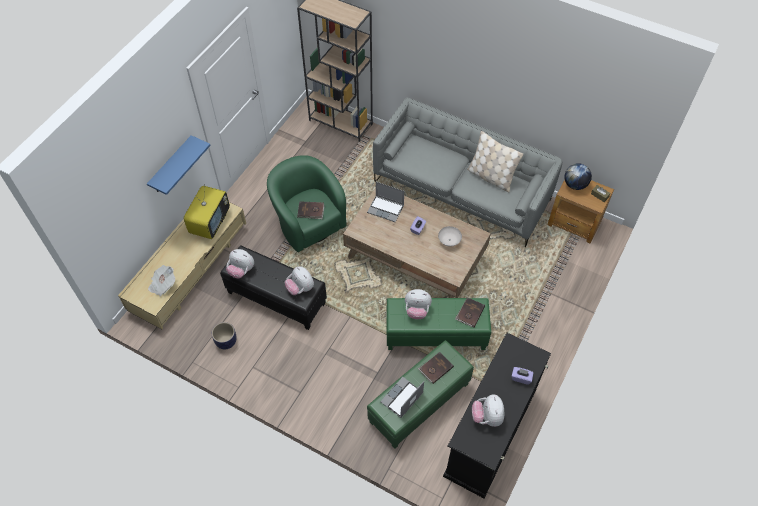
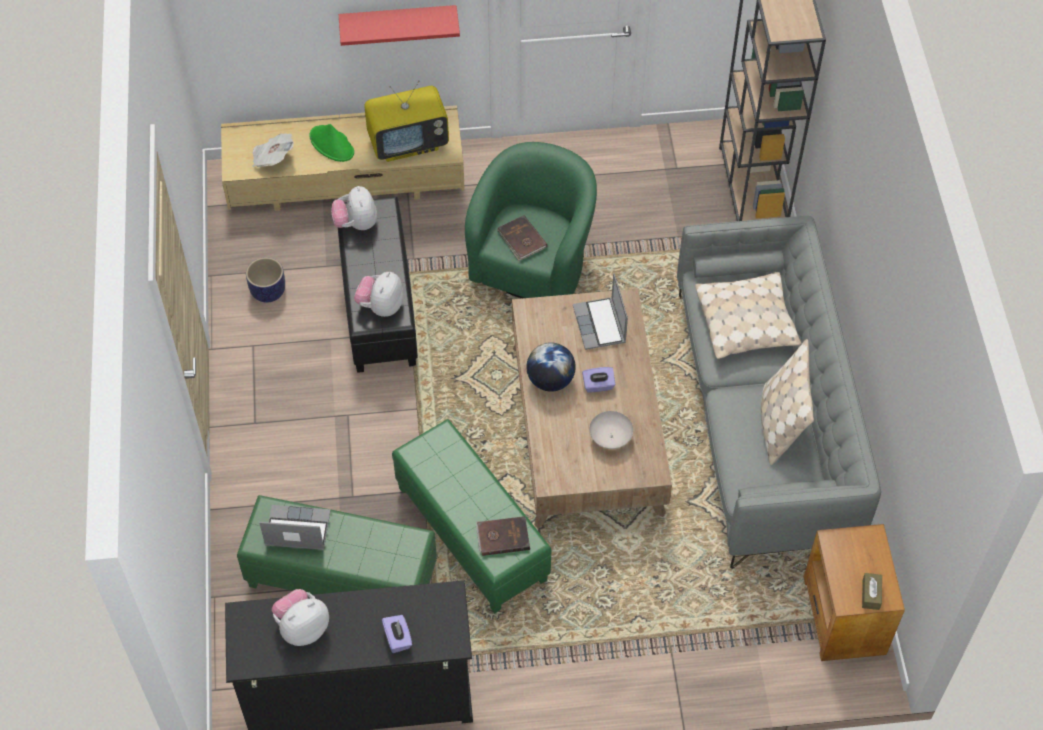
camera: 55 degrees right, 0 degrees up
blue shelf [147,135,211,195] -> red shelf [339,5,460,46]
plush toy [405,289,432,319] -> none
brown book [418,352,454,384] -> none
globe [564,163,592,190] -> globe moved to [526,342,576,392]
none -> green hat [309,124,354,162]
none -> beige pillow [695,272,801,359]

